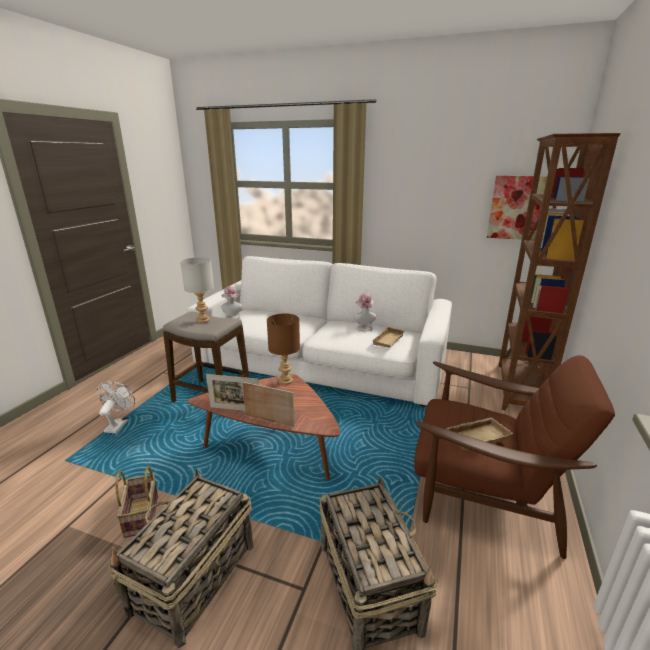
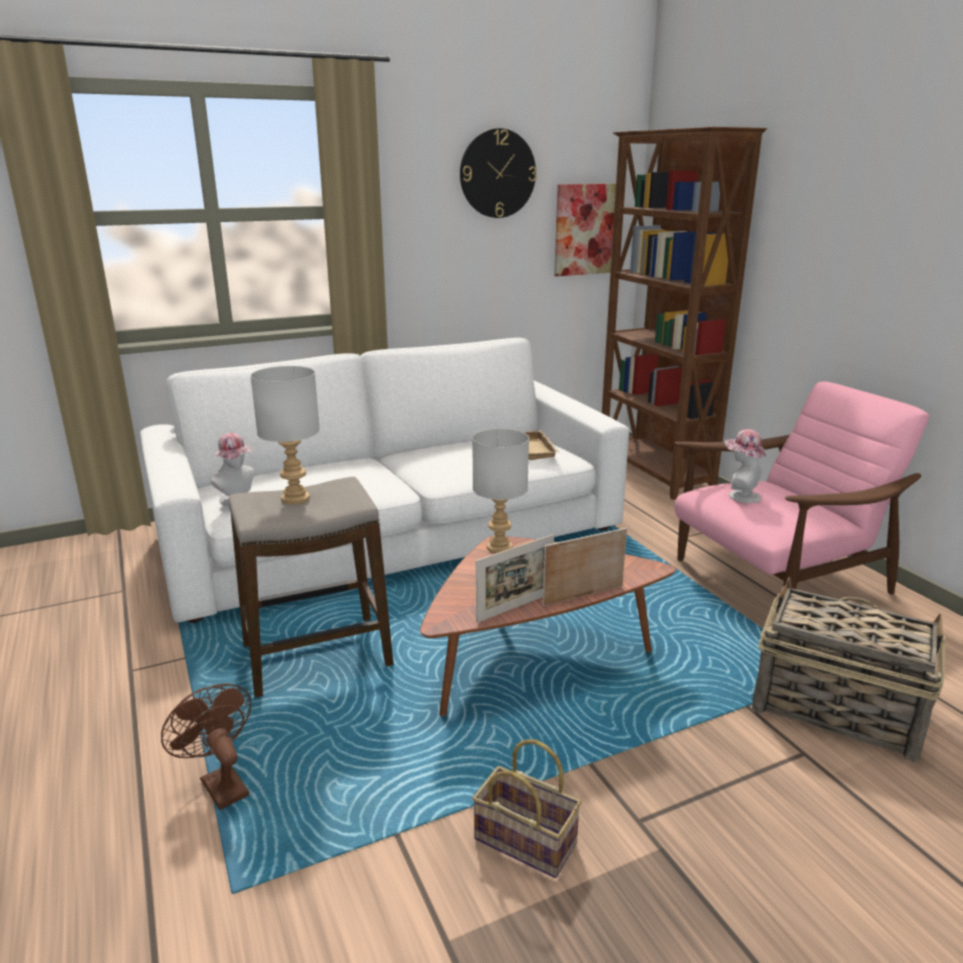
camera: 45 degrees left, 0 degrees up
white fan [97,382,135,433] -> brown fan [161,684,251,810]
basket [108,469,253,648] -> none
brown table lamp [267,313,300,385] -> grey table lamp [472,428,529,553]
hat [354,293,376,331] -> hat moved to [725,429,767,503]
brown armchair [414,355,615,559] -> pink armchair [675,382,929,595]
beige tray [446,417,513,450] -> none
none -> wall clock [460,128,537,218]

